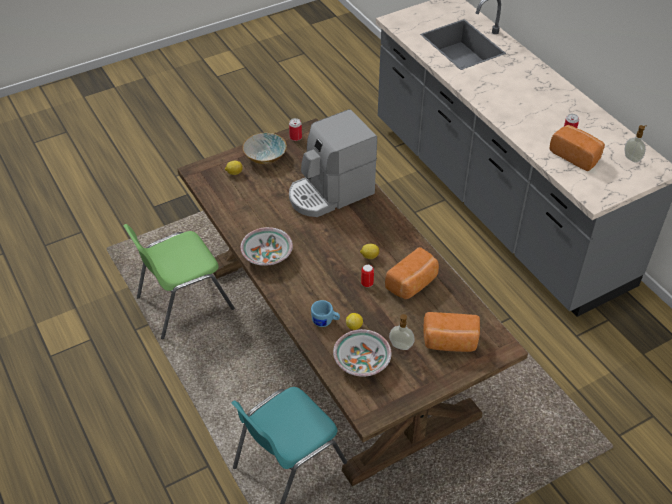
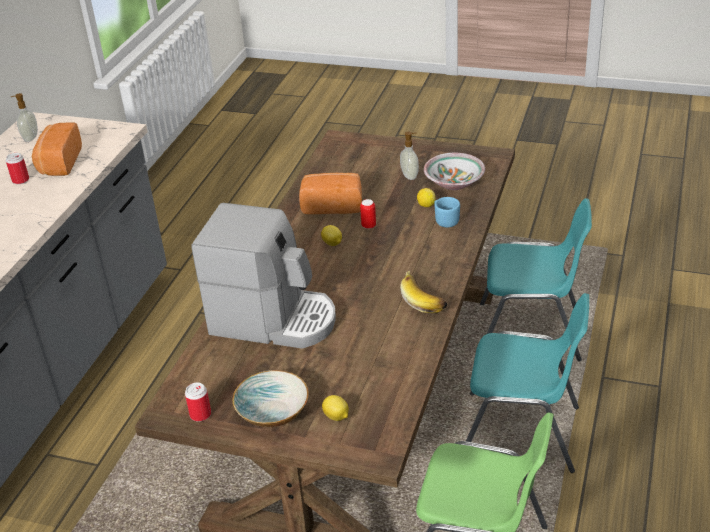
camera: 130 degrees left, 10 degrees down
bowl [240,227,293,266] -> banana [400,271,448,313]
bread [423,312,480,352] -> none
none -> turquoise chair [466,293,589,473]

